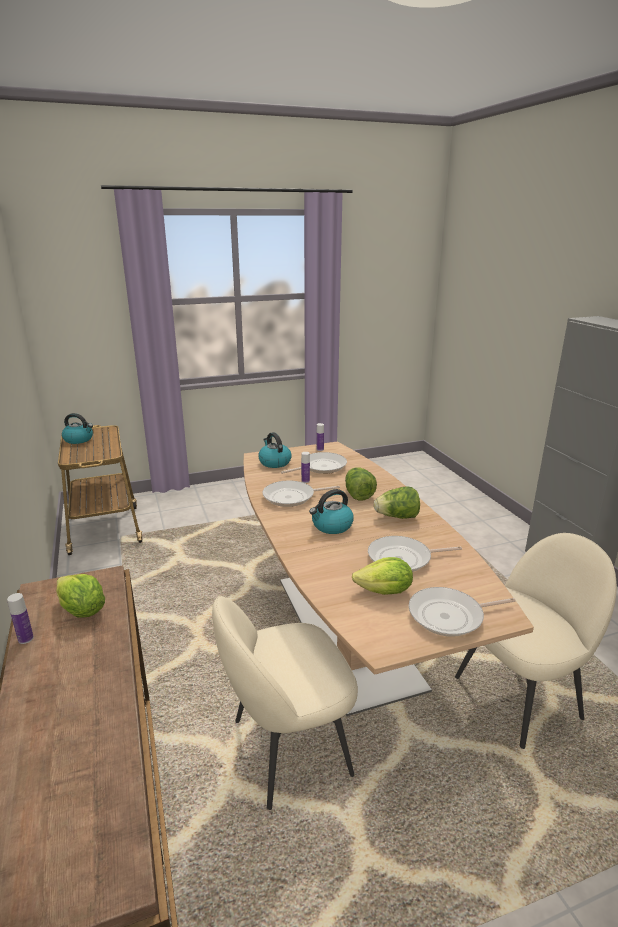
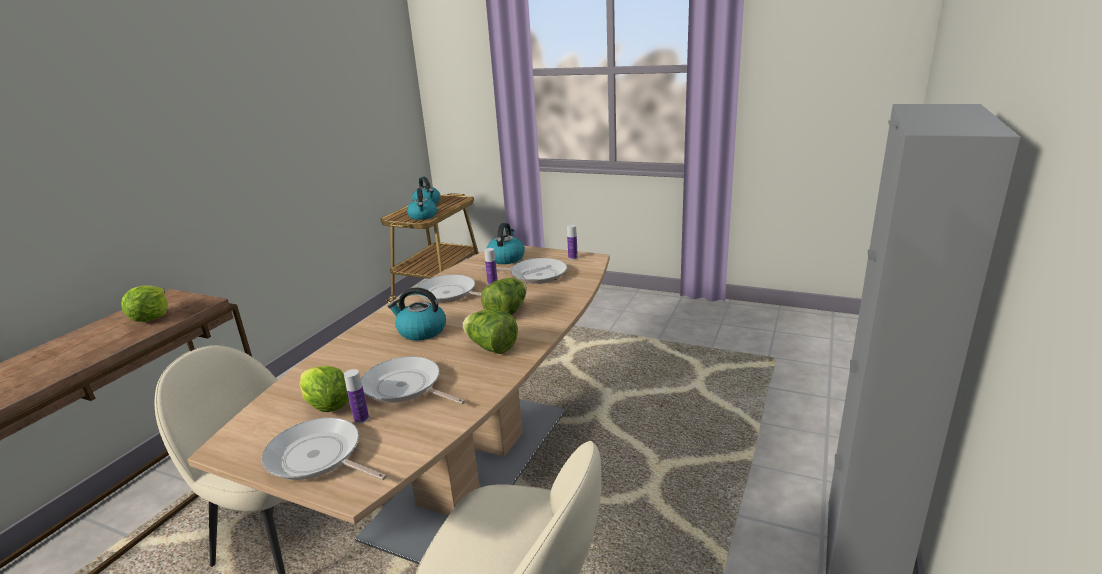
camera: 45 degrees right, 0 degrees up
bottle [7,593,34,644] -> bottle moved to [344,369,369,424]
none -> kettle [407,188,437,220]

